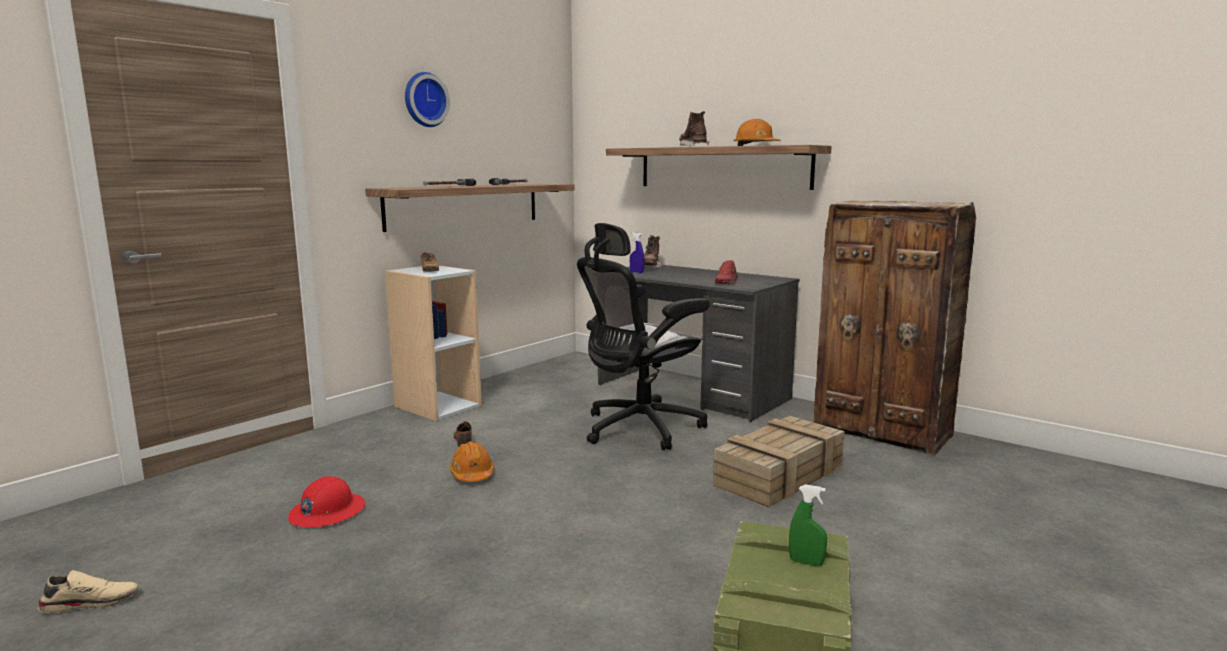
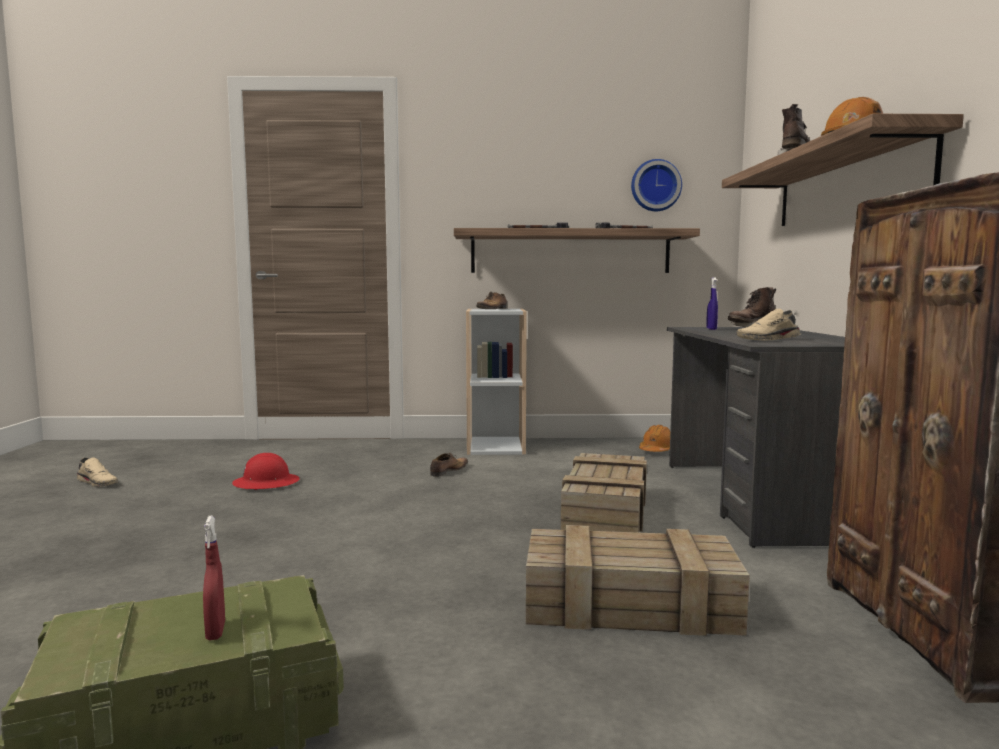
camera: 50 degrees right, 5 degrees down
wall clock [405,72,450,127] -> wall clock moved to [631,159,682,211]
orange hard hat [450,441,494,482] -> orange hard hat moved to [639,425,670,452]
office chair [577,223,710,450] -> crate [561,453,647,533]
red shoe [715,260,738,284] -> beige shoe [737,309,801,341]
green spray bottle [789,485,827,566] -> red spray bottle [203,516,225,640]

